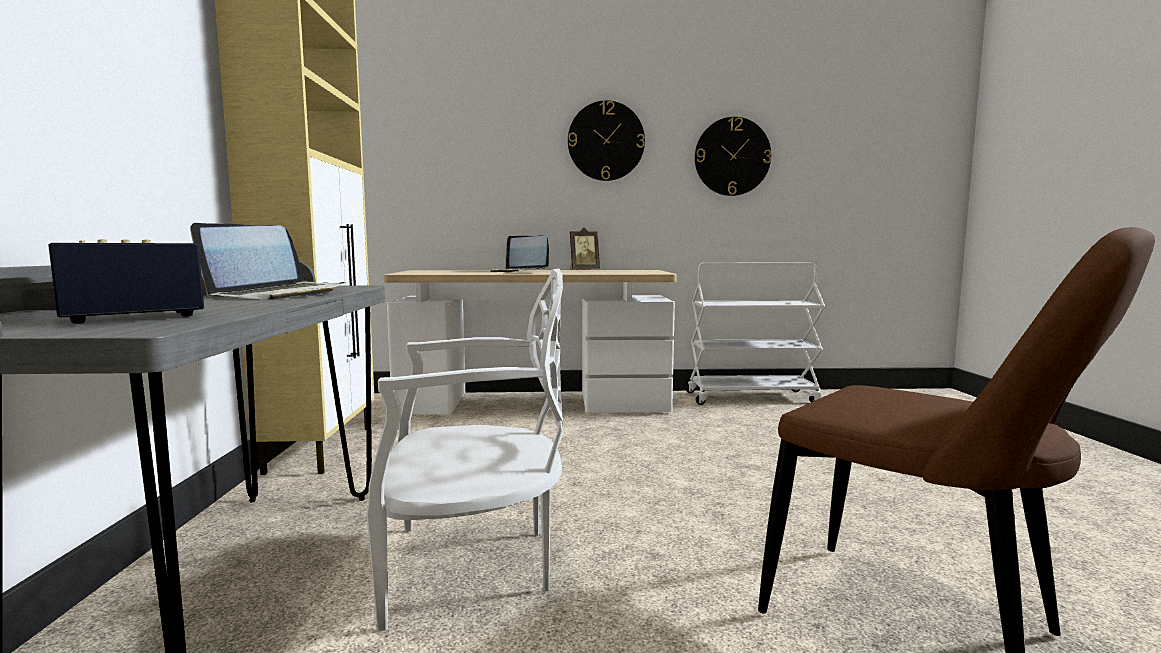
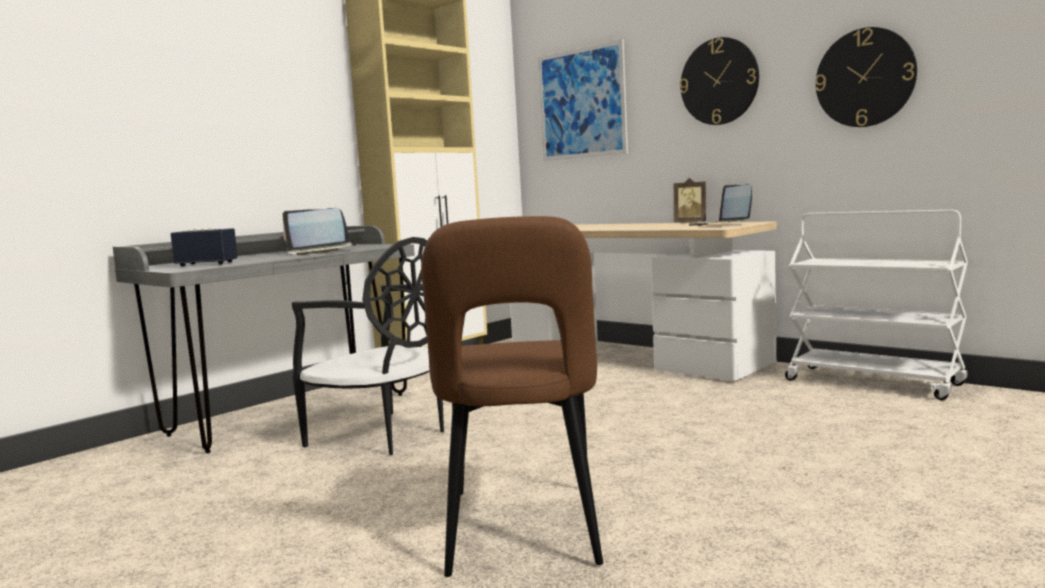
camera: 45 degrees right, 0 degrees up
white chair [366,269,563,631] -> black chair [292,237,444,455]
laptop [490,235,549,273] -> laptop moved to [689,184,752,226]
none -> picture [538,39,628,161]

